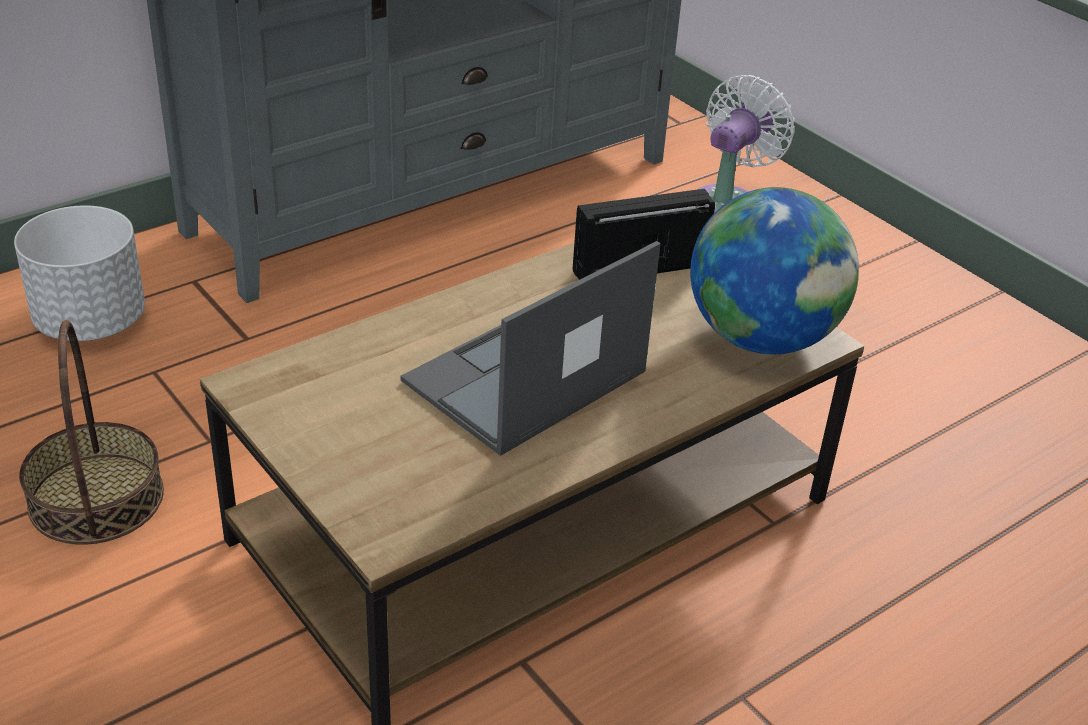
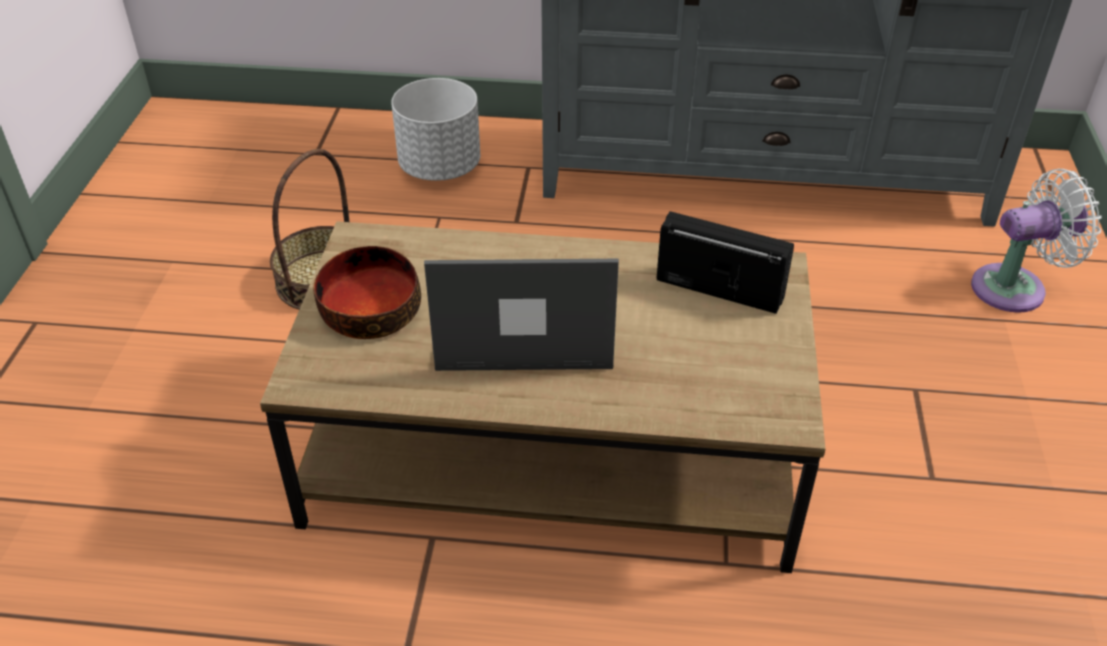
camera: 45 degrees right, 5 degrees up
globe [690,187,859,354] -> none
none -> bowl [313,246,421,339]

